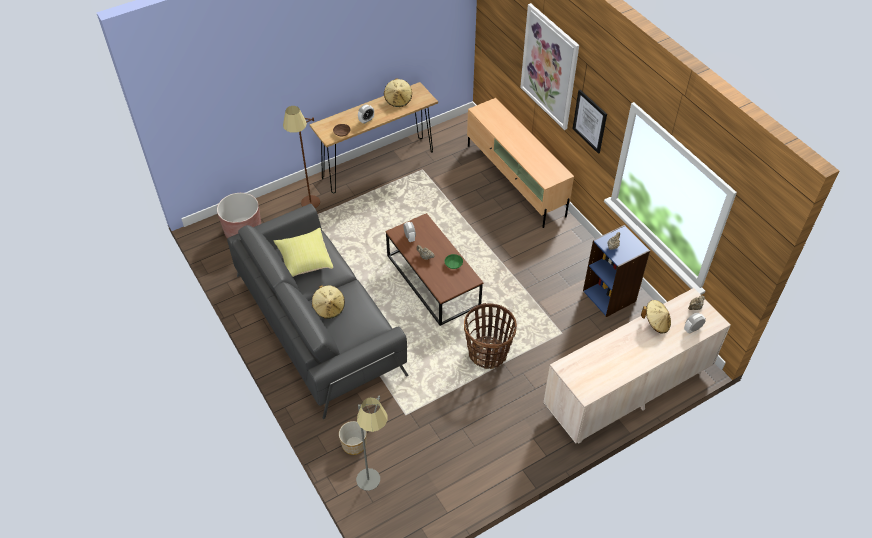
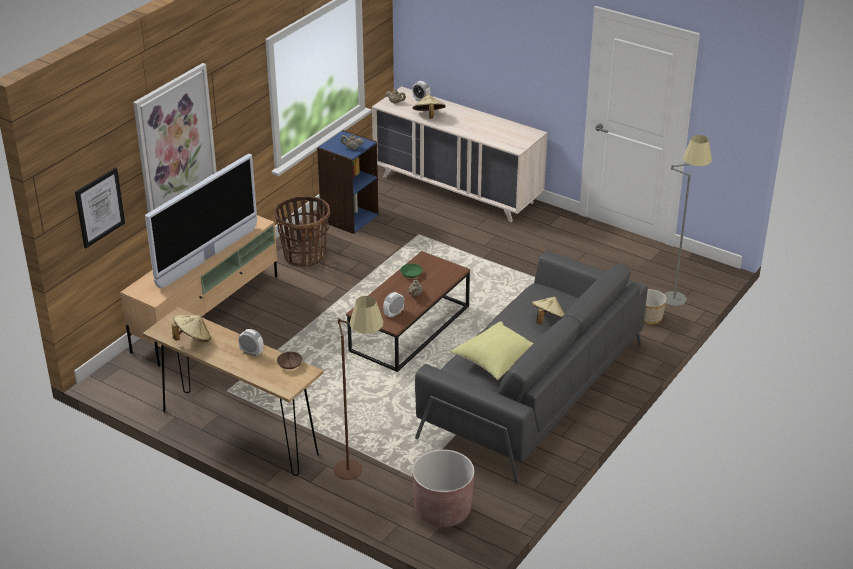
camera: 115 degrees left, 15 degrees down
basket [464,303,517,369] -> basket moved to [275,196,330,267]
picture [572,90,607,154] -> picture moved to [75,167,125,248]
none -> television [145,154,257,288]

